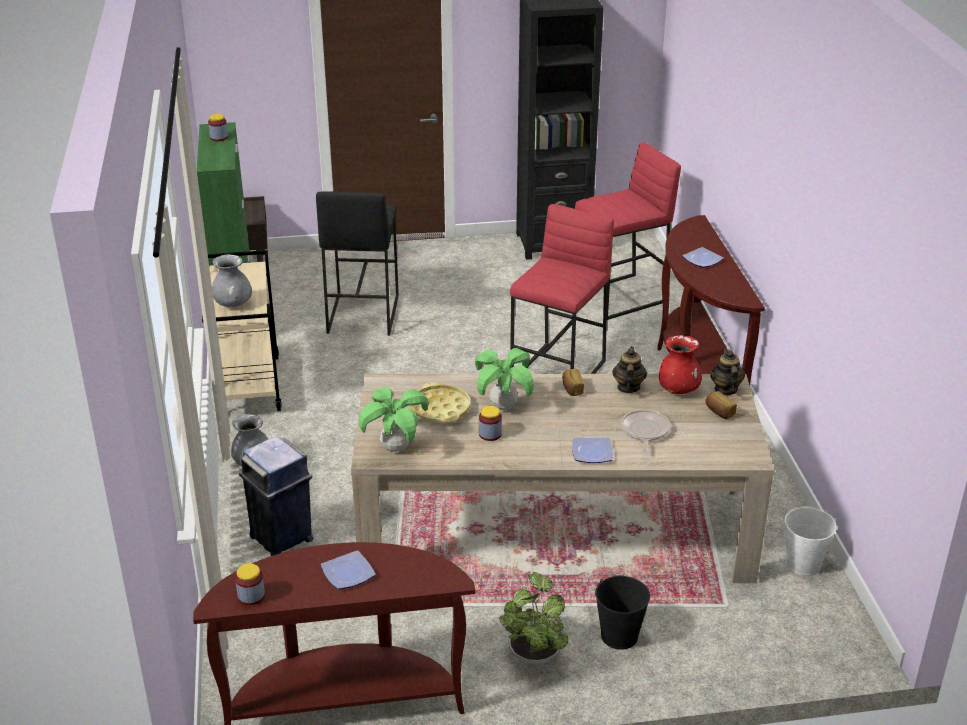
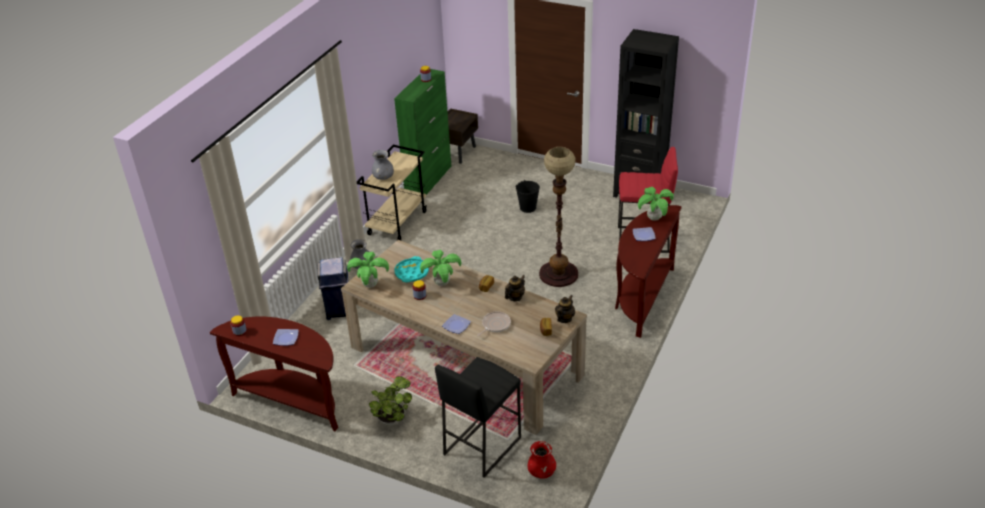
camera: 35 degrees right, 5 degrees up
black stool [316,191,399,336] -> black stool moved to [435,357,521,478]
yellow tray [410,382,470,423] -> turquoise tray [394,256,429,282]
red stool [510,204,614,374] -> floor lamp [539,147,578,287]
black bucket [595,576,650,650] -> black bucket moved to [516,181,540,213]
red vase [659,335,702,394] -> red vase moved to [528,441,556,479]
white bucket [785,506,837,576] -> none
none -> potted plant [638,187,674,220]

